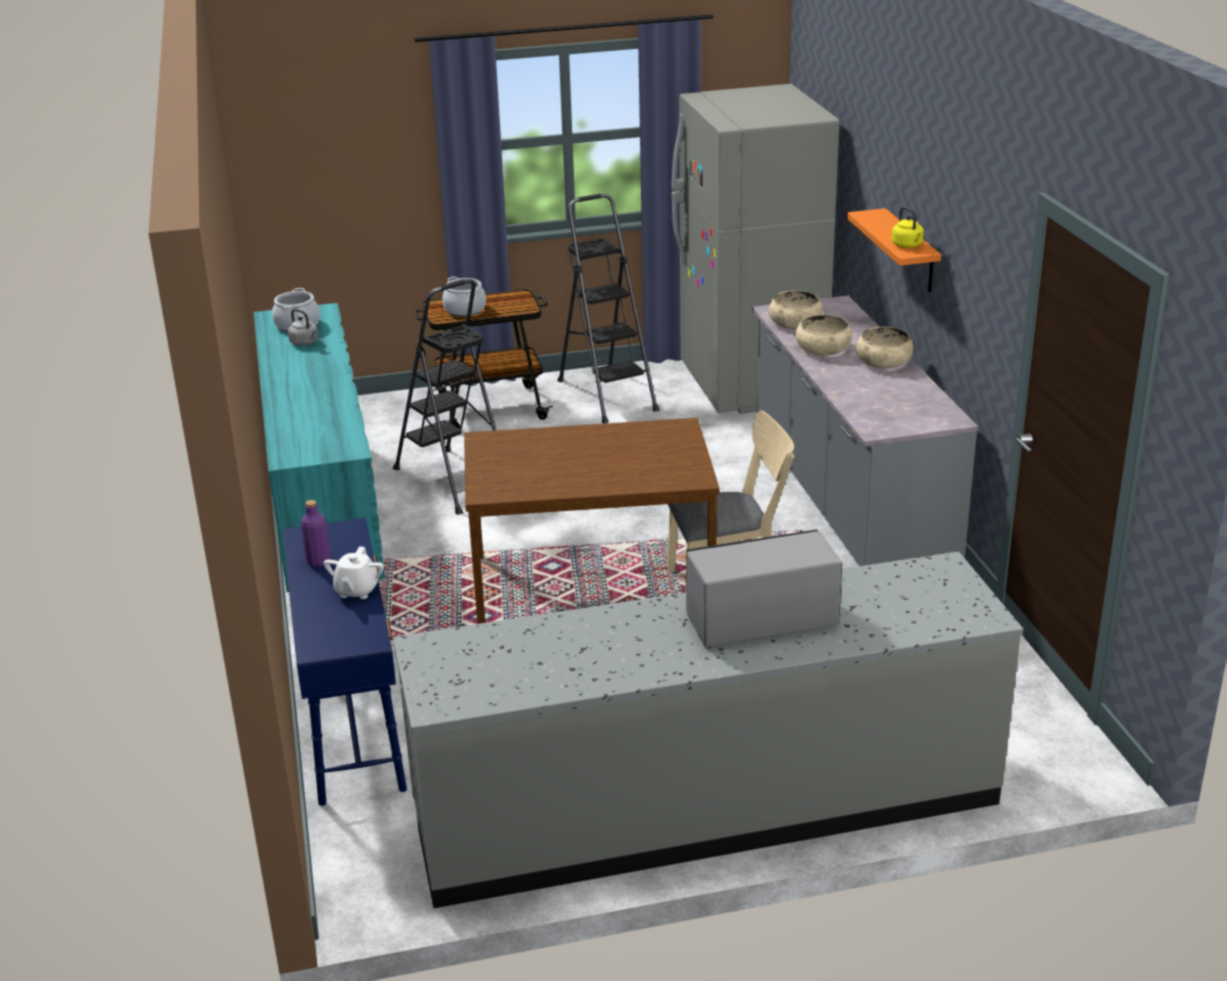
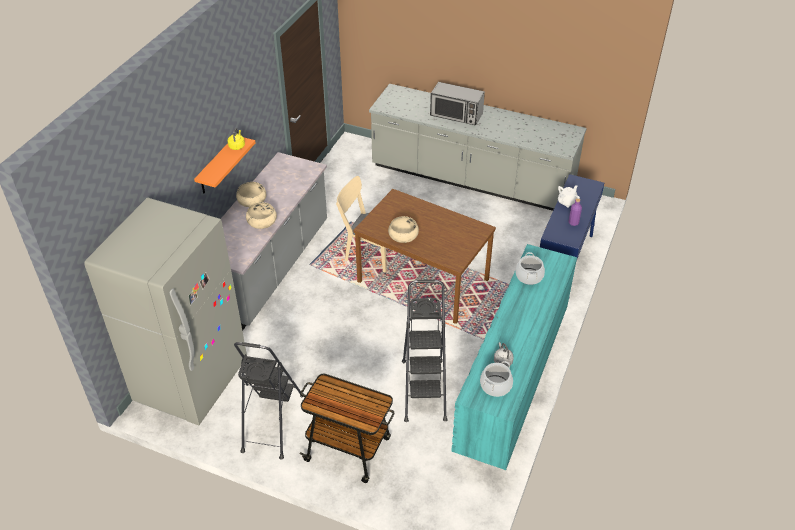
camera: 145 degrees left, 15 degrees up
cooking pot [442,277,486,316] -> cooking pot moved to [515,252,545,285]
beige bowl [769,290,823,329] -> beige bowl moved to [388,216,419,243]

